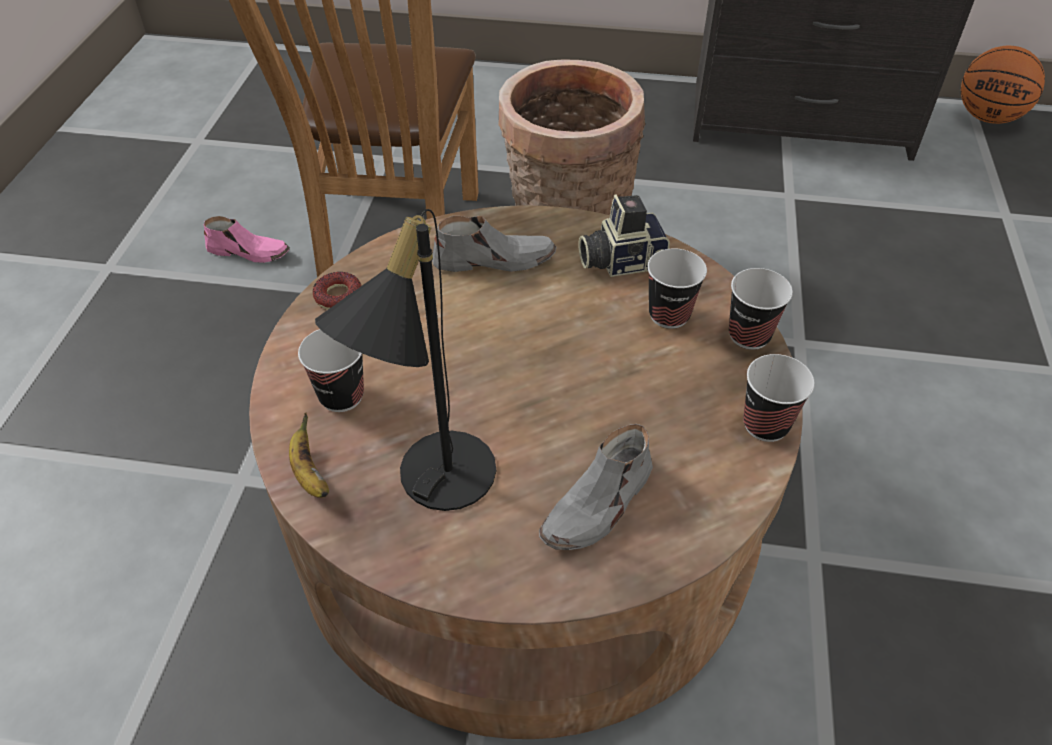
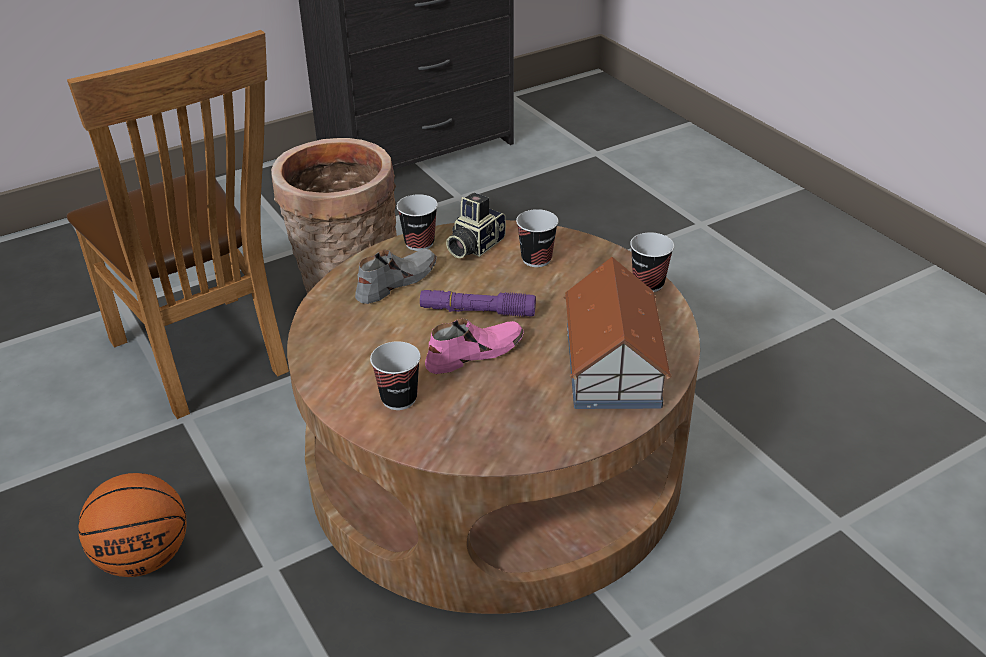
camera: 40 degrees left, 10 degrees down
pink shoe [204,216,290,263] -> pink shoe moved to [425,318,524,374]
banana [289,413,329,498] -> none
donut [313,272,362,310] -> none
black table lamp [315,209,496,511] -> none
grey shoe [539,424,653,550] -> toy house [563,257,672,409]
cup [729,268,793,350] -> cup moved to [397,194,438,251]
basketball [961,46,1045,124] -> basketball moved to [79,473,187,577]
none -> purple flashlight [420,290,536,317]

